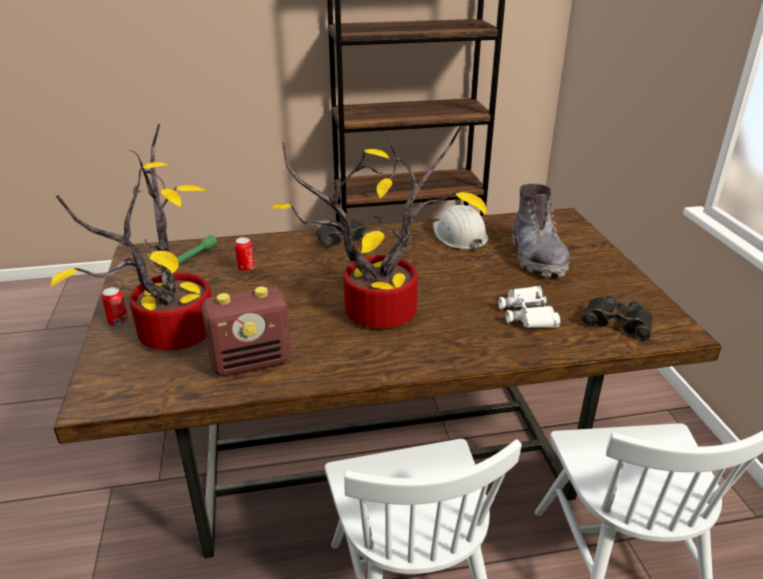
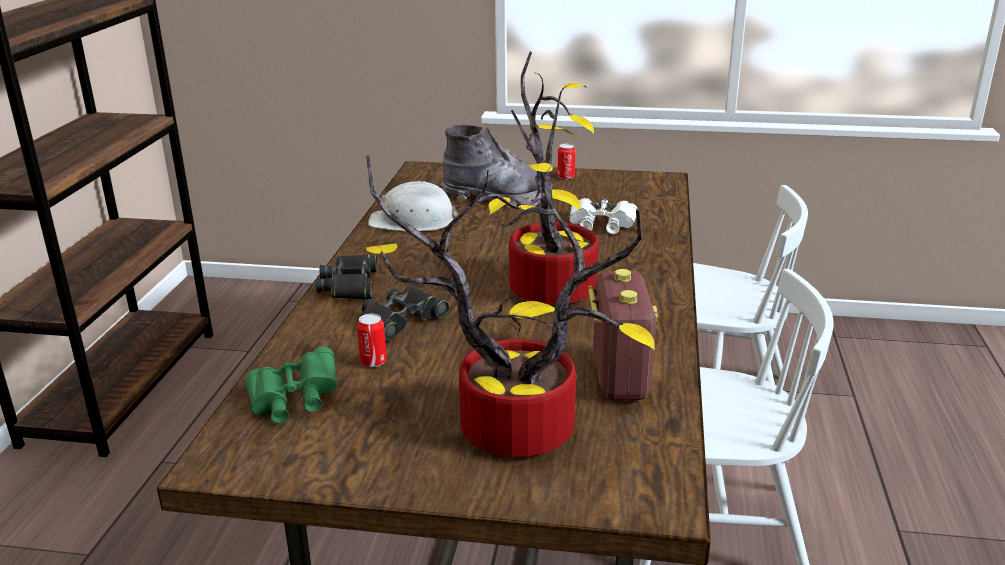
camera: 70 degrees left, 5 degrees down
can [101,287,128,326] -> can moved to [557,144,575,180]
green flashlight [177,235,217,264] -> green binoculars [245,347,337,423]
black binoculars [581,296,653,340] -> black binoculars moved to [361,286,449,341]

